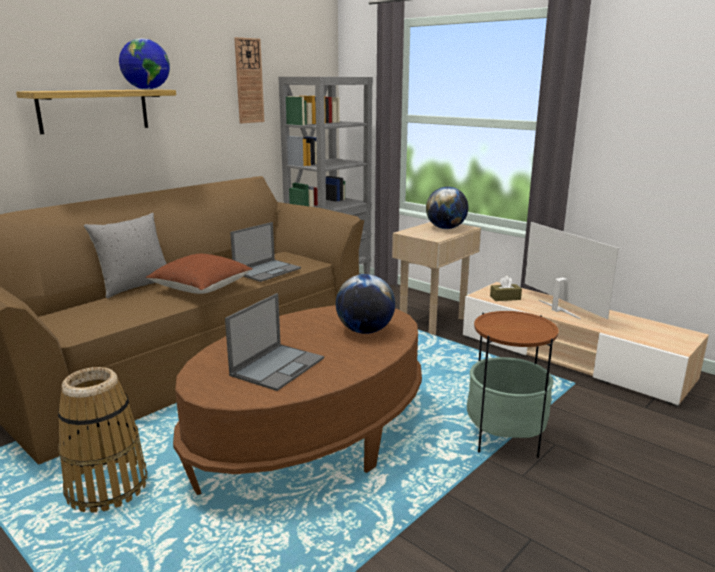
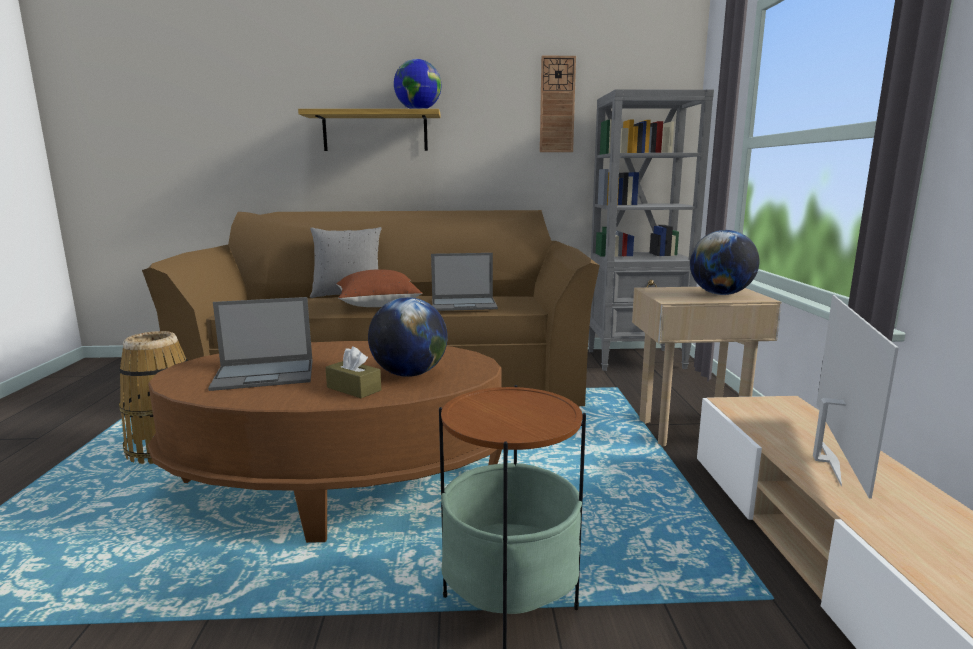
camera: 45 degrees right, 5 degrees down
brown tissue box [490,276,522,301] -> brown tissue box moved to [325,346,381,398]

